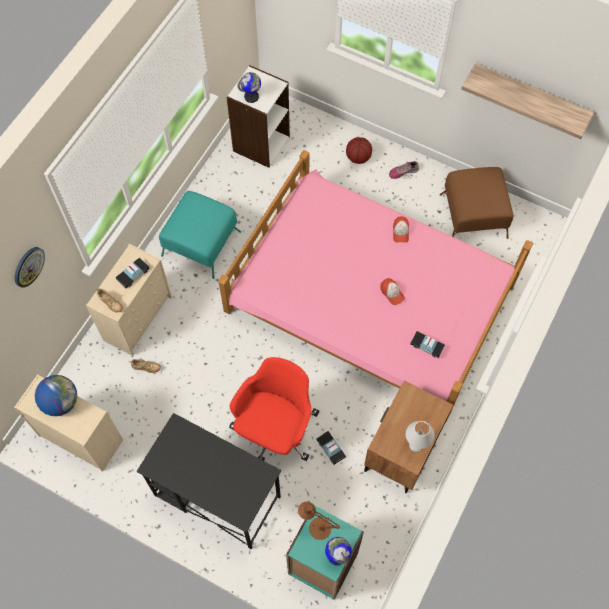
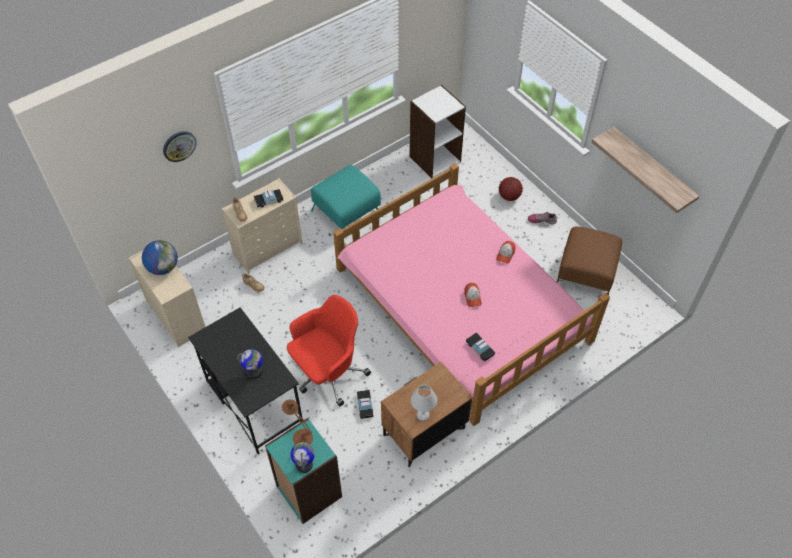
camera: 25 degrees right, 10 degrees down
globe [238,72,261,103] -> globe moved to [237,349,263,378]

